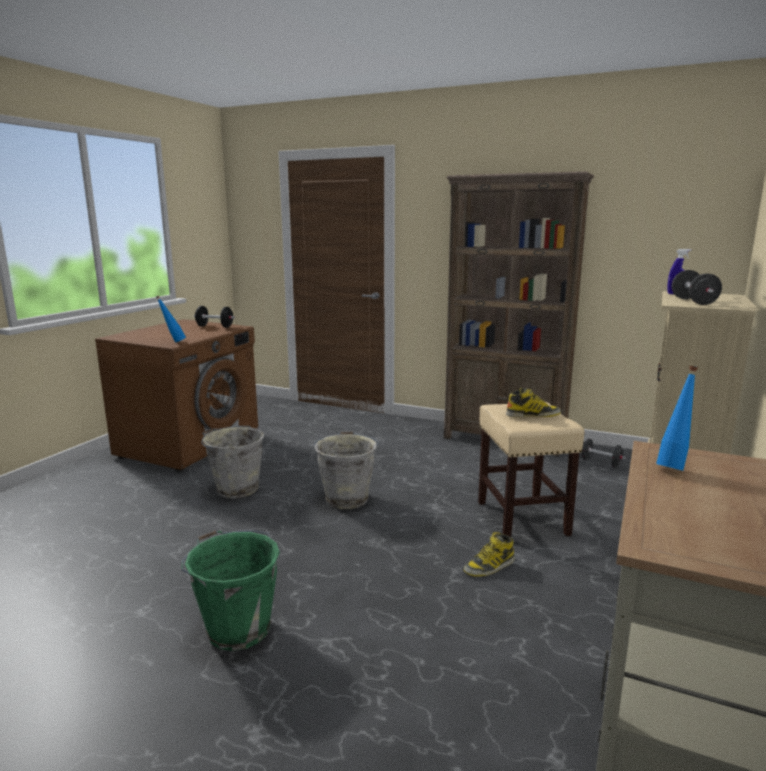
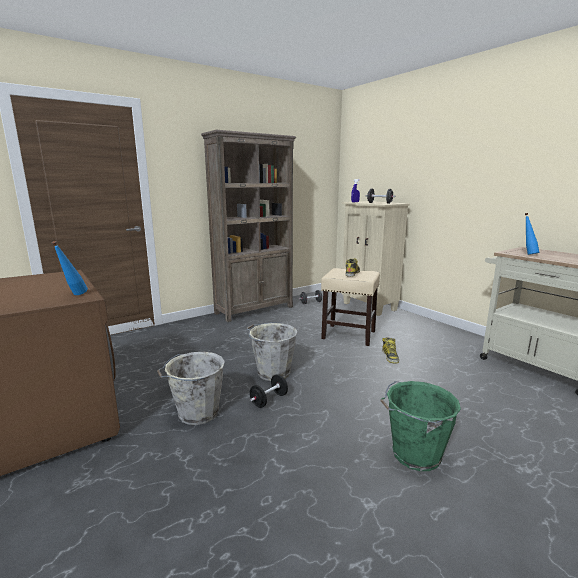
camera: 60 degrees left, 0 degrees up
black dumbbell [194,306,235,328] -> black dumbbell moved to [250,374,288,408]

